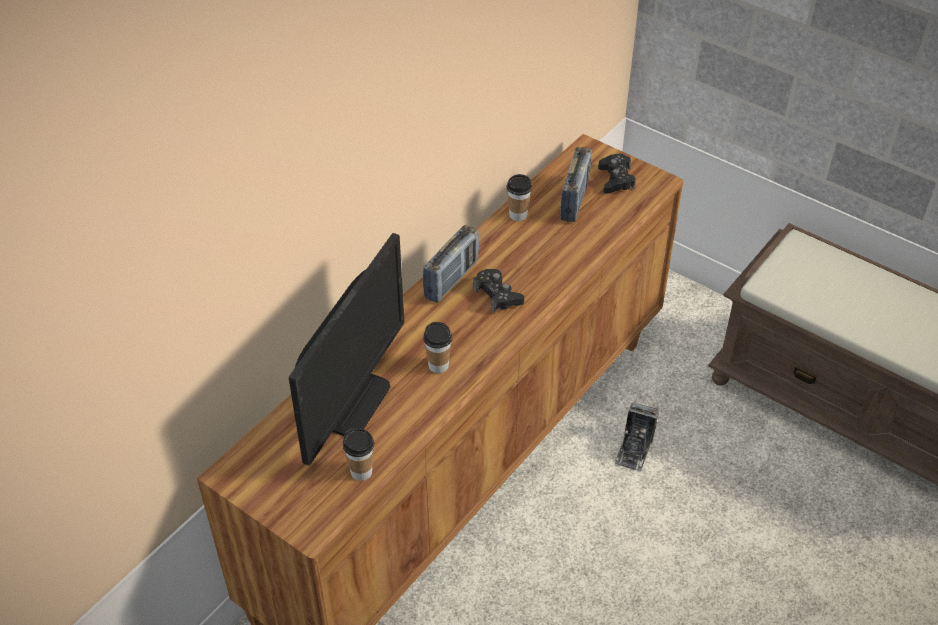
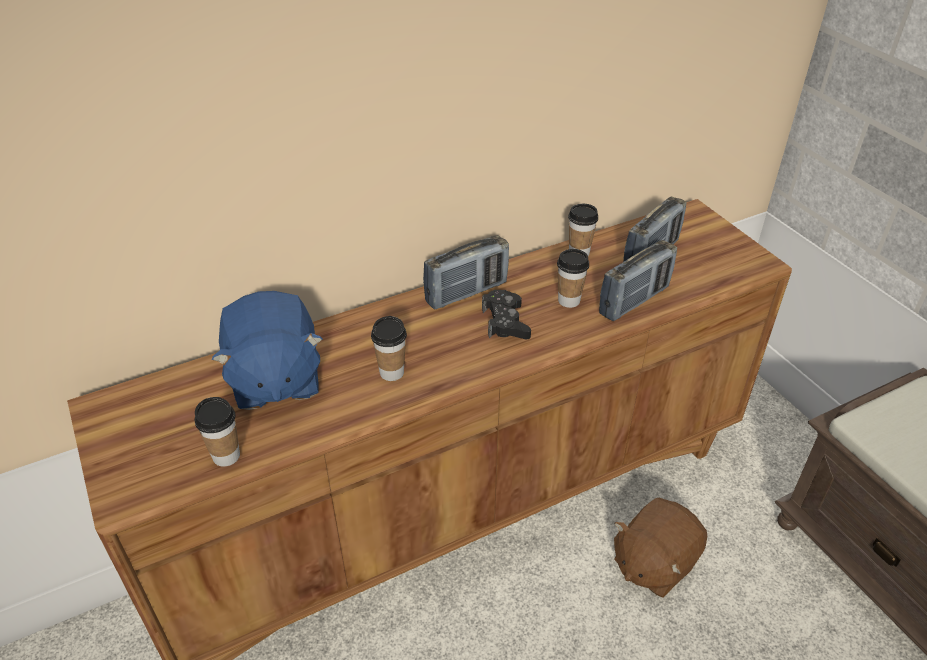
camera: 25 degrees right, 5 degrees down
monitor [289,233,404,466] -> blue plush toy [212,291,323,410]
black game controller [598,154,636,194] -> none
camera [614,402,659,472] -> brown plush toy [614,498,707,598]
none -> cup [557,249,589,308]
none -> radio [599,240,677,321]

